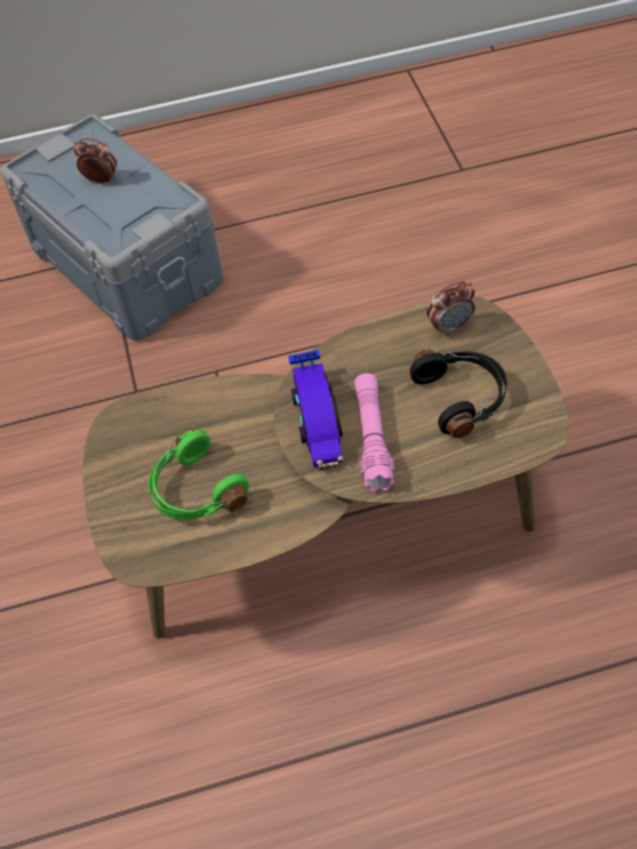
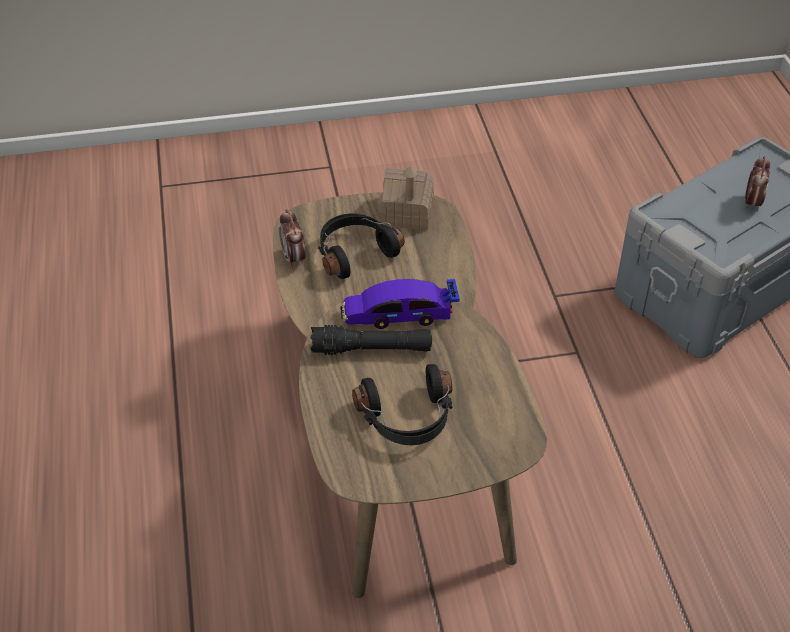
camera: 90 degrees right, 10 degrees down
green headphones [148,429,249,520] -> black headphones [318,213,405,279]
pink flashlight [354,373,394,492] -> black flashlight [310,325,432,355]
alarm clock [427,281,475,336] -> alarm clock moved to [279,209,306,268]
none -> toy house [378,166,434,230]

